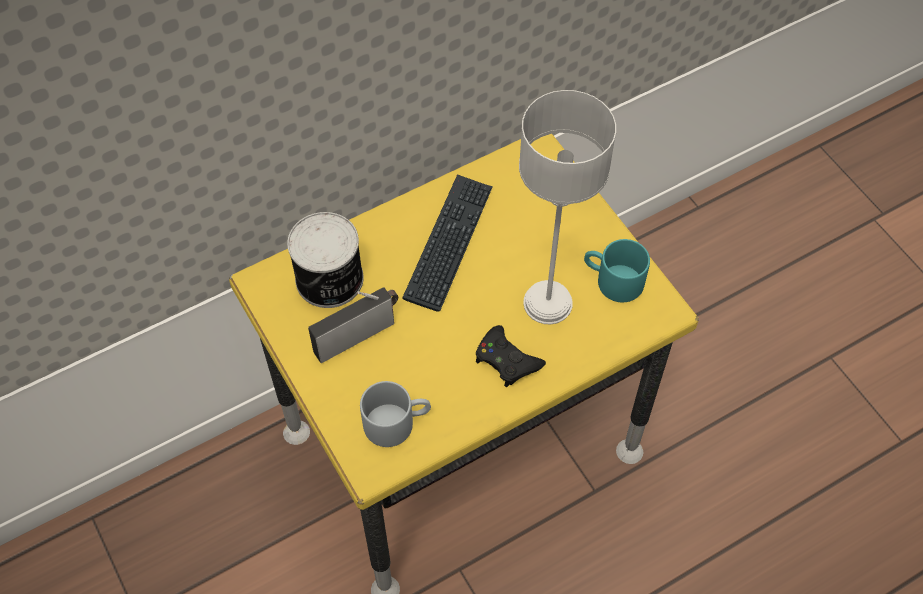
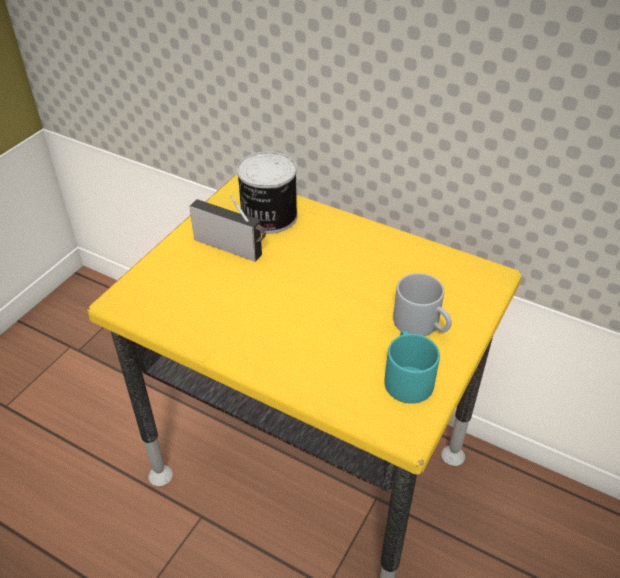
camera: 60 degrees right, 15 degrees down
grey mug [360,381,431,447] -> grey mug moved to [393,273,452,336]
keyboard [402,174,493,311] -> none
black game controller [476,325,546,387] -> none
grey table lamp [519,90,616,324] -> none

